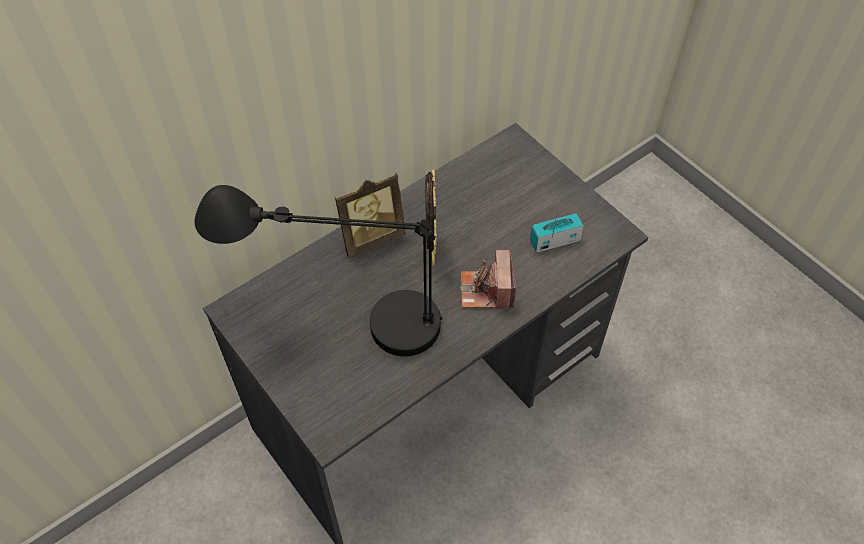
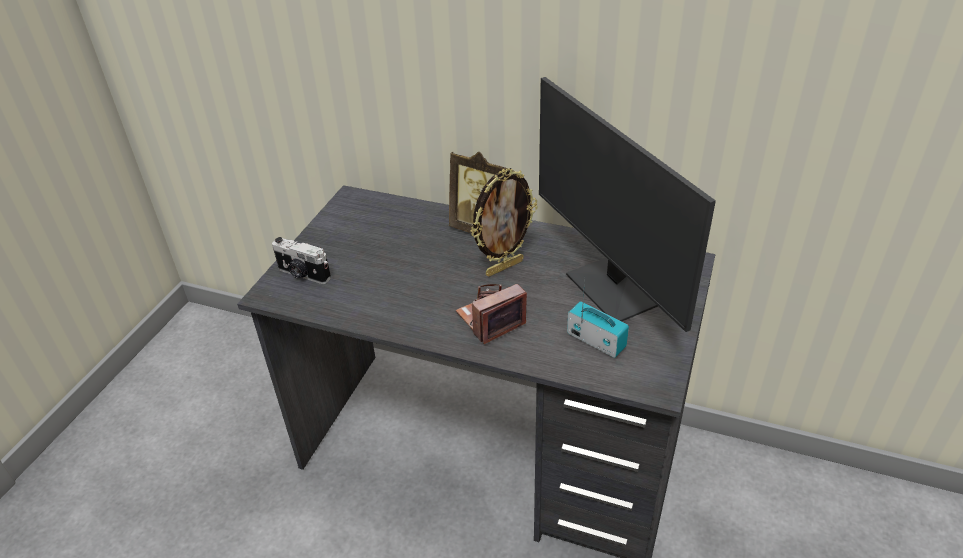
camera: 60 degrees right, 15 degrees down
black table lamp [195,185,442,356] -> none
none -> camera [272,237,331,284]
none -> monitor [539,77,716,332]

